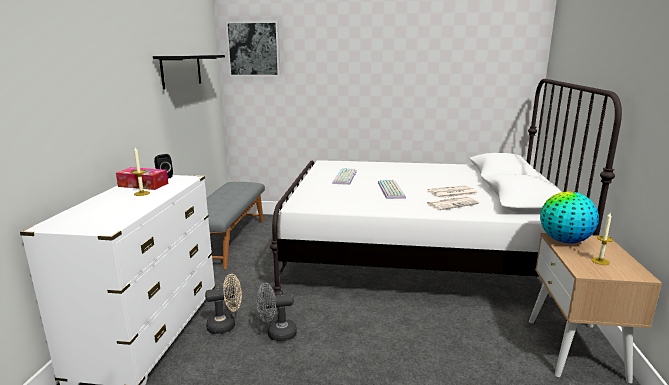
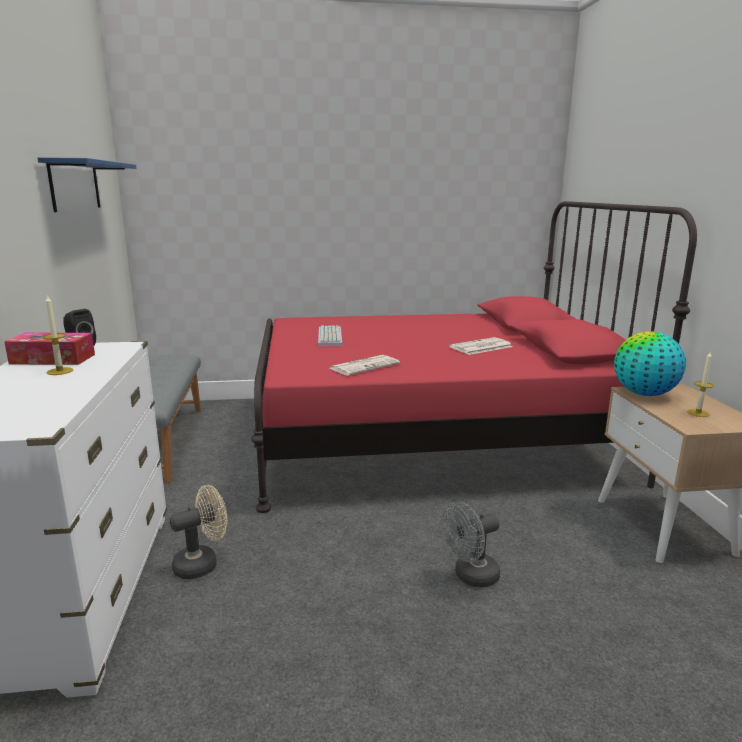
camera: 15 degrees left, 0 degrees up
black shelf [153,55,225,90] -> blue shelf [38,157,136,212]
picture [225,21,281,77] -> none
grey fan [257,283,297,341] -> grey fan moved to [442,502,500,588]
white bed [270,79,622,295] -> red bed [251,201,697,513]
keyboard [378,180,406,199] -> none
newspaper [426,196,480,210] -> newspaper moved to [330,355,400,376]

